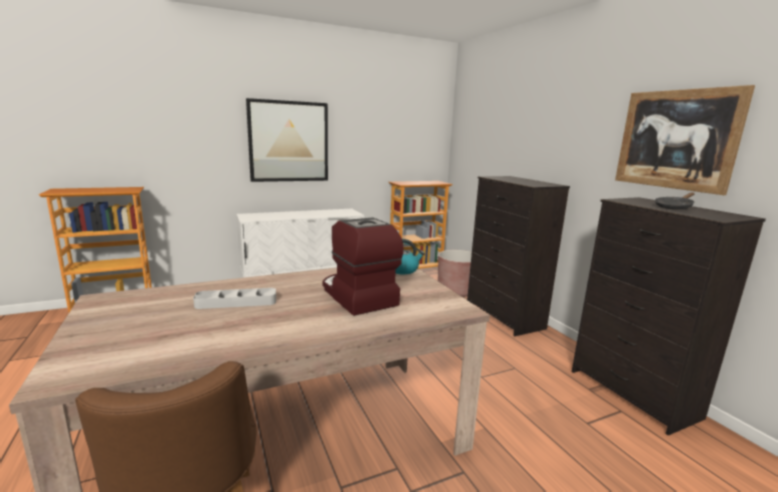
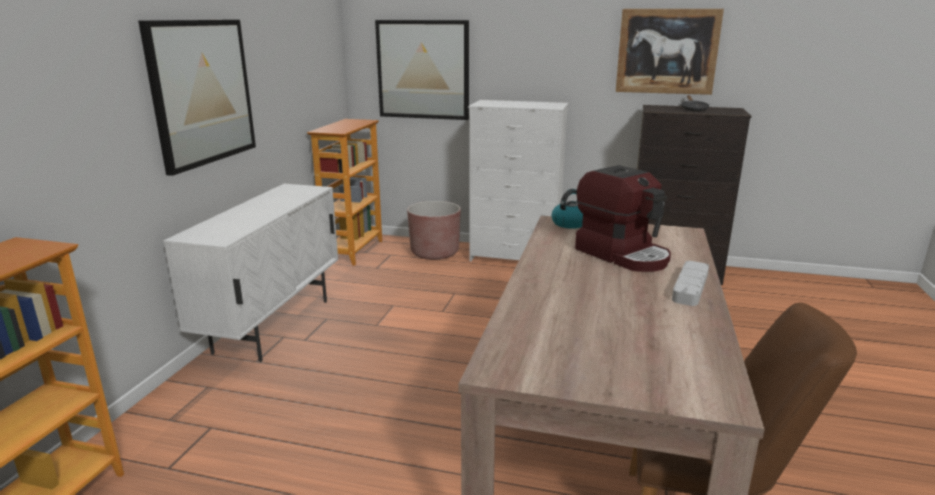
camera: 50 degrees left, 5 degrees up
grey tray [193,288,276,309] -> grey tray moved to [672,261,709,306]
coffee machine [323,217,404,316] -> coffee machine turned 135 degrees counterclockwise [575,165,671,272]
black dresser [467,176,570,336] -> white dresser [468,100,569,261]
none -> picture [375,20,469,120]

